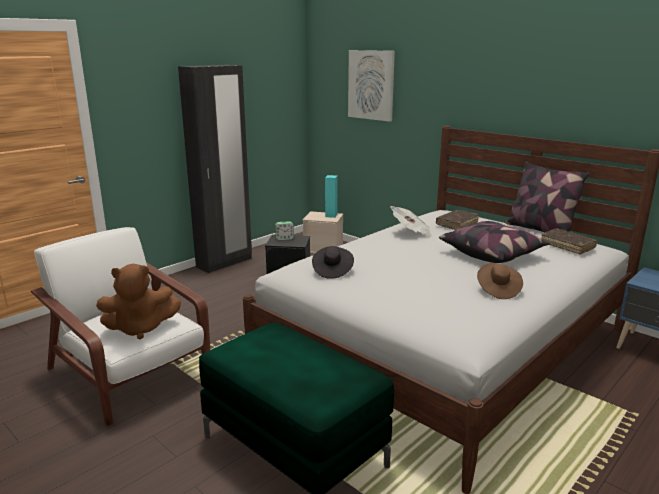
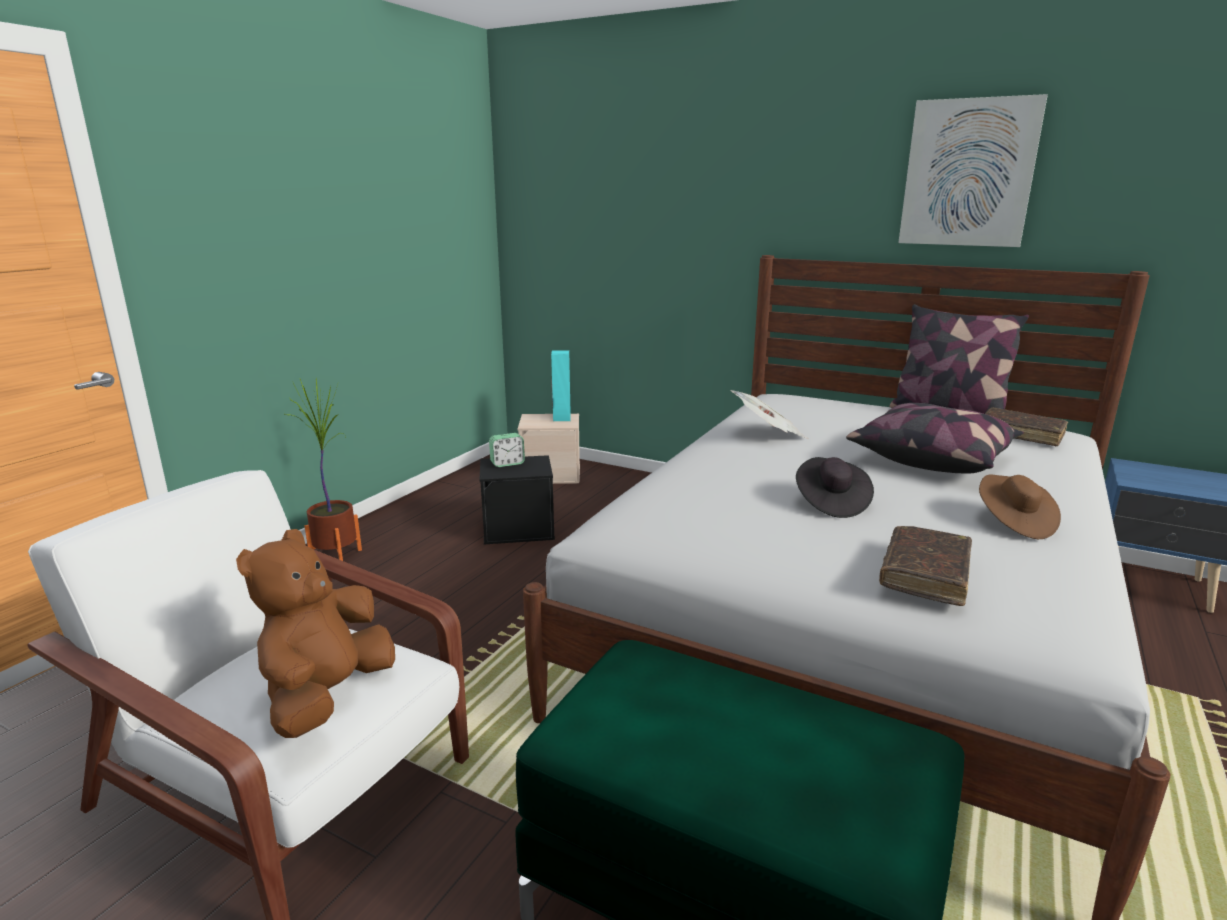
camera: 15 degrees left, 0 degrees up
brown plush toy [96,264,181,339] -> brown plush toy turned 135 degrees clockwise [236,529,395,738]
black wardrobe [178,65,252,273] -> none
black hat [312,246,354,279] -> black hat moved to [796,457,874,518]
picture [348,50,395,122] -> picture moved to [898,94,1048,247]
brown book [436,210,479,230] -> brown book moved to [879,526,972,606]
none -> potted plant [285,378,362,561]

